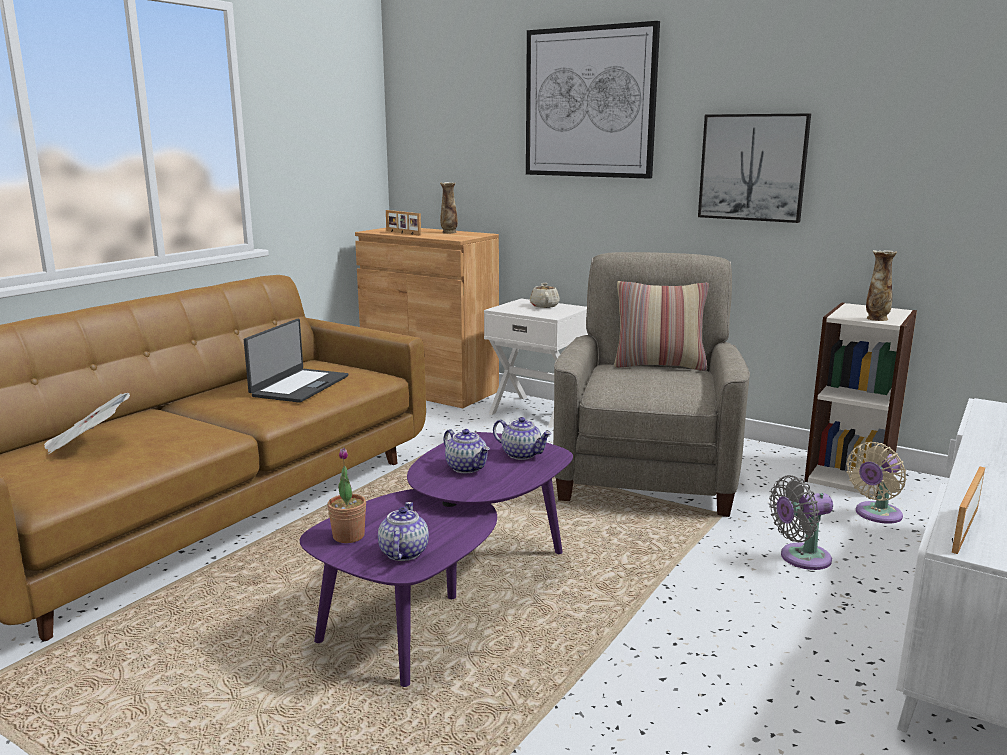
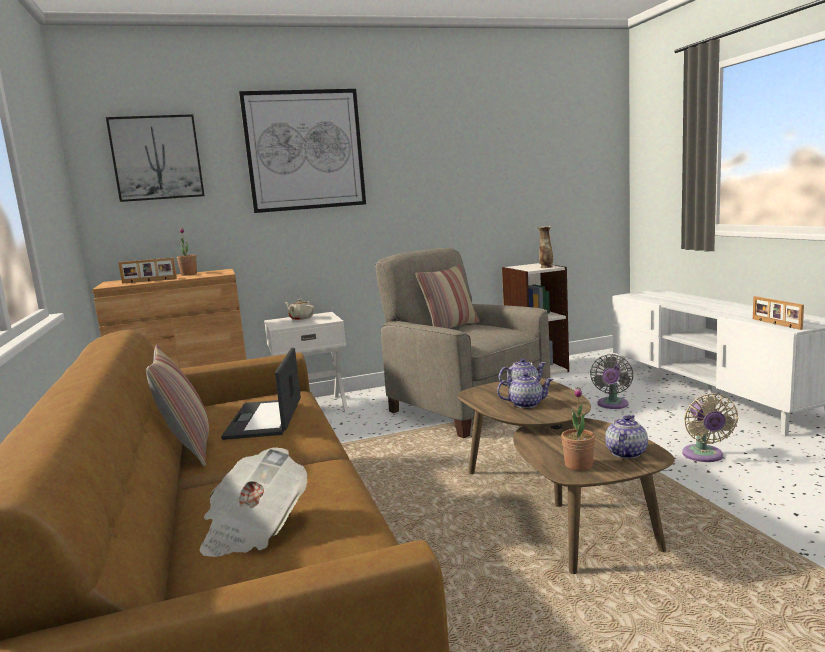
camera: 50 degrees left, 5 degrees down
laptop [244,319,348,403] -> laptop turned 150 degrees counterclockwise [221,348,301,440]
purple coffee table [300,432,573,687] -> brown coffee table [458,378,675,574]
teapot [378,502,429,561] -> teapot turned 75 degrees clockwise [605,415,648,459]
vase [440,182,458,234] -> potted plant [177,227,197,276]
picture [698,113,811,223] -> picture moved to [106,114,205,202]
beige fan [846,442,906,524] -> beige fan moved to [682,393,738,462]
none -> pillow [146,345,209,467]

